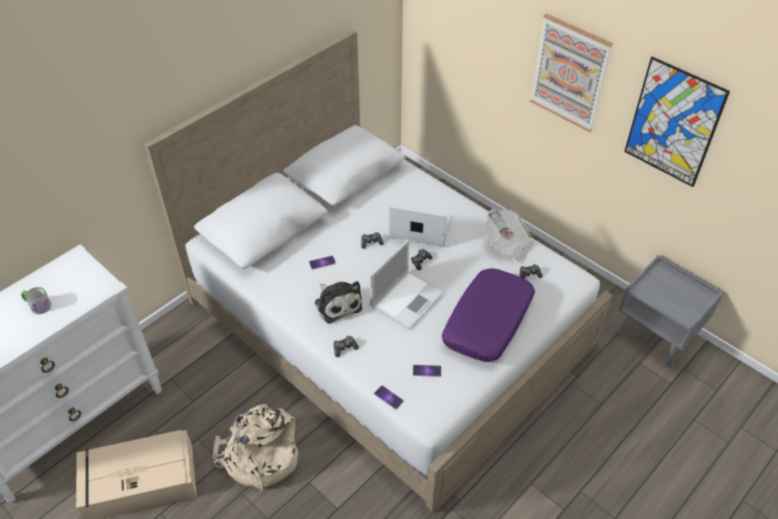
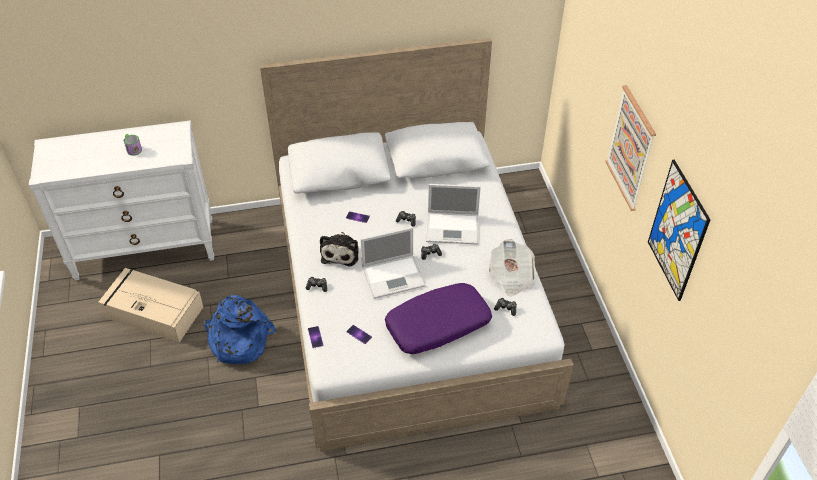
camera: 35 degrees right, 0 degrees up
beige backpack [213,404,298,491] -> blue backpack [203,295,276,364]
laptop [389,205,452,247] -> laptop turned 135 degrees clockwise [426,184,481,244]
grey nightstand [618,255,724,367] -> none

